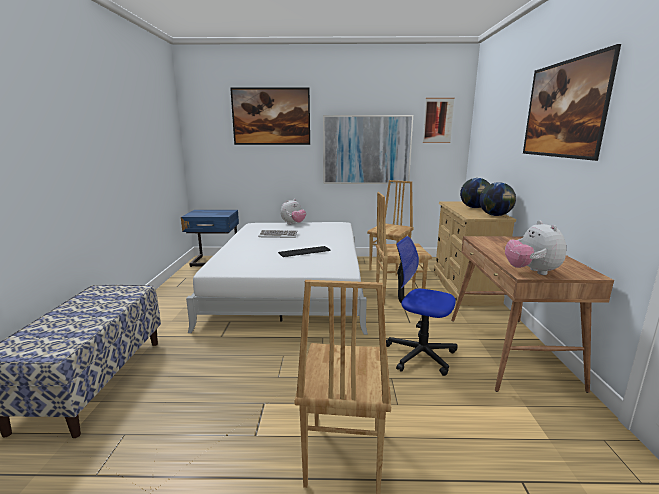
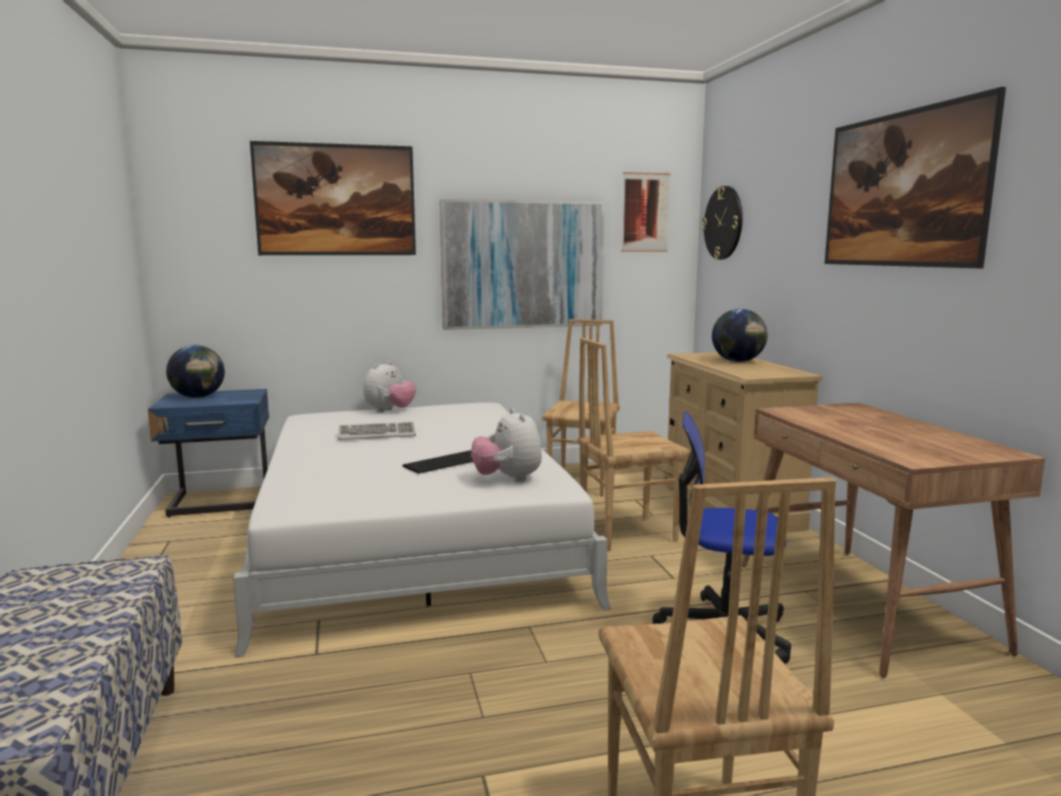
camera: 15 degrees left, 5 degrees down
globe [479,182,516,216] -> globe moved to [166,345,225,398]
plush toy [505,220,566,275] -> plush toy moved to [471,408,542,482]
none -> wall clock [702,186,743,260]

